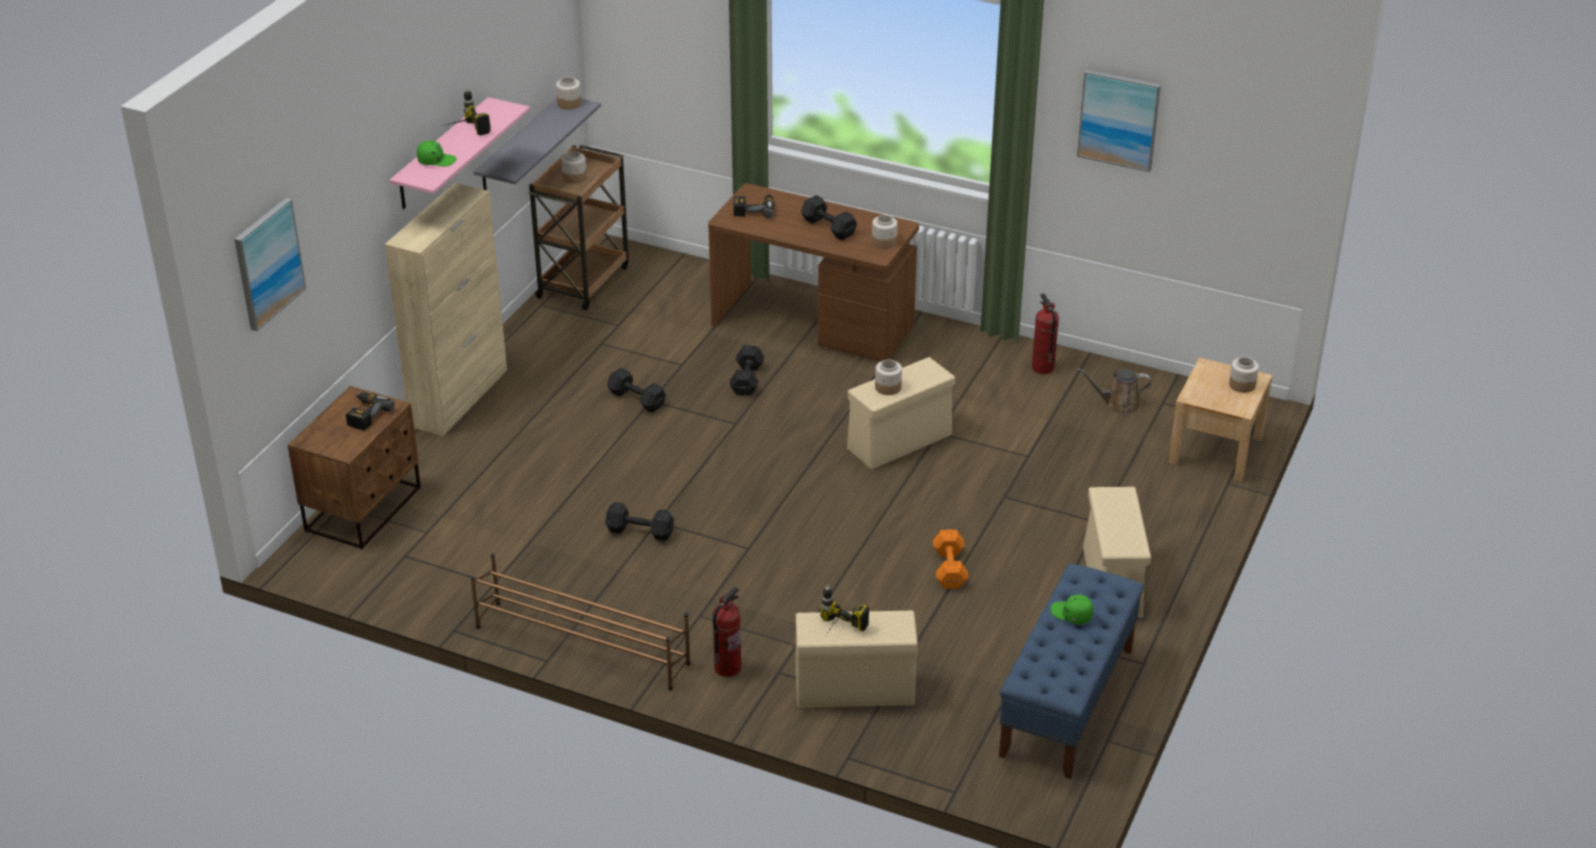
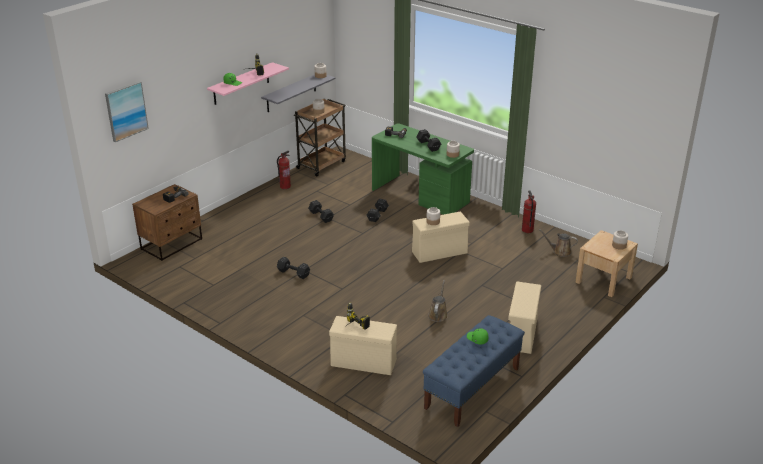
camera: 15 degrees right, 5 degrees down
beige cabinet [385,183,507,436] -> none
brown shoe rack [471,553,691,690] -> none
brown desk [708,183,919,361] -> green desk [372,123,474,215]
fire extinguisher [713,587,741,677] -> fire extinguisher moved to [277,151,291,189]
orange dumbbell [933,530,968,589] -> brown watering can [428,280,448,322]
picture [1077,70,1161,172] -> none

